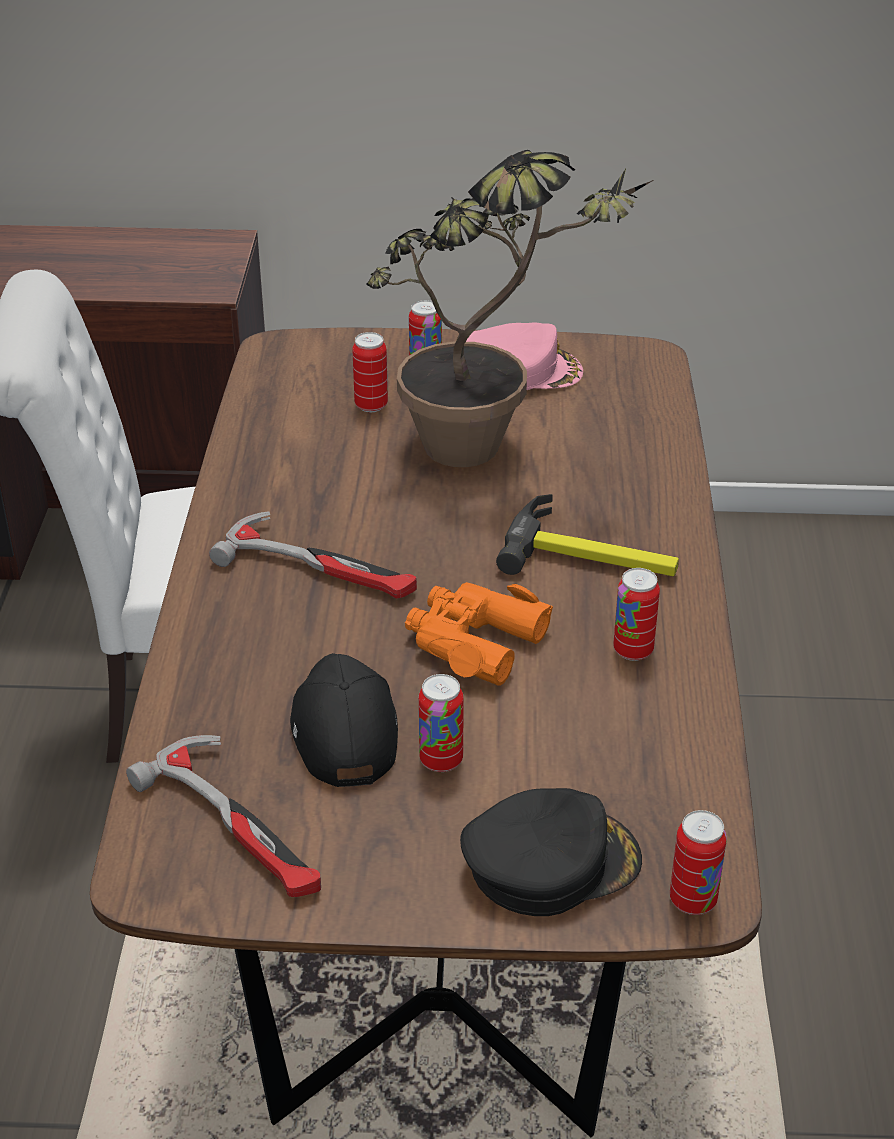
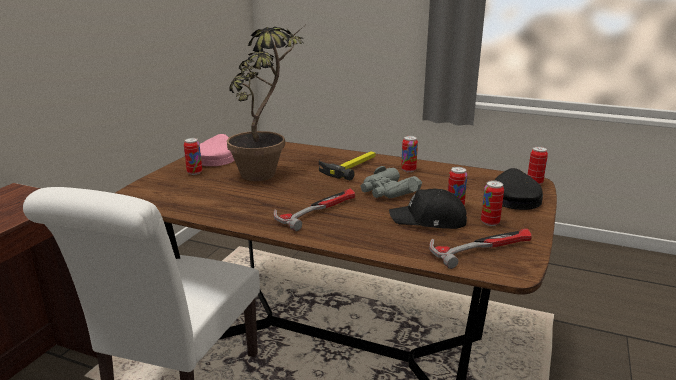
camera: 70 degrees left, 15 degrees down
can [352,332,388,412] -> can moved to [481,181,504,226]
orange binoculars [405,582,553,686] -> grey binoculars [360,166,422,198]

